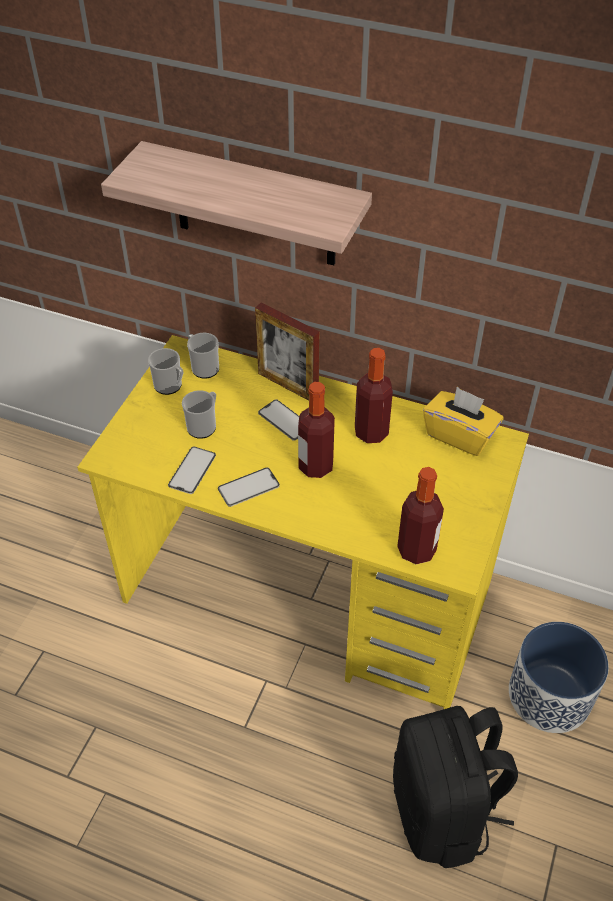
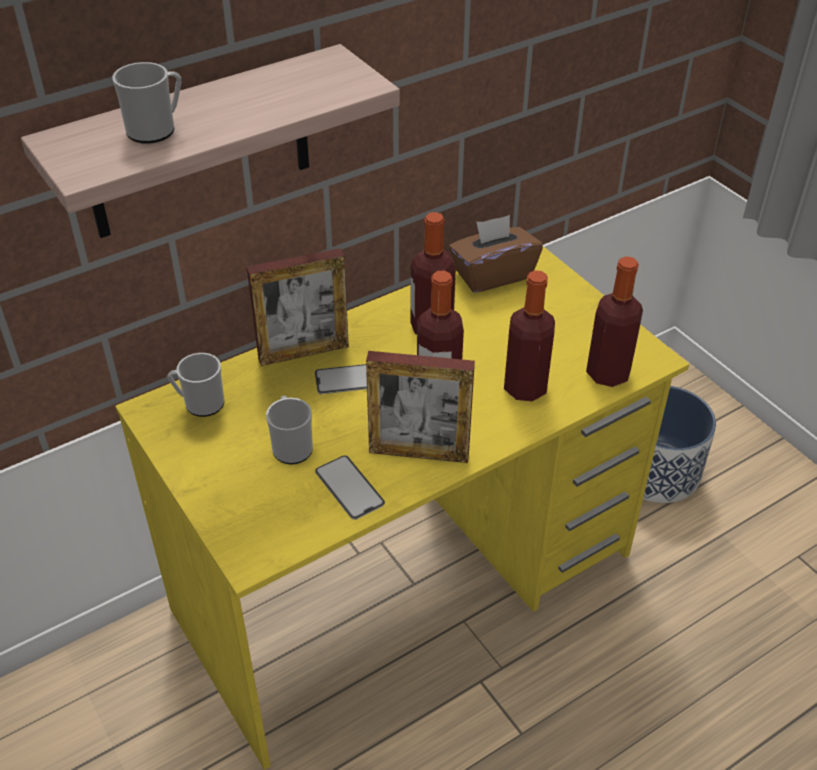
camera: 55 degrees left, 5 degrees down
mug [148,348,183,395] -> mug moved to [112,62,182,143]
phone [218,467,280,507] -> picture frame [366,351,475,463]
black backpack [393,706,518,868] -> none
yellow tissue box [423,387,504,456] -> brown tissue box [449,215,543,293]
none -> bottle [504,270,555,401]

